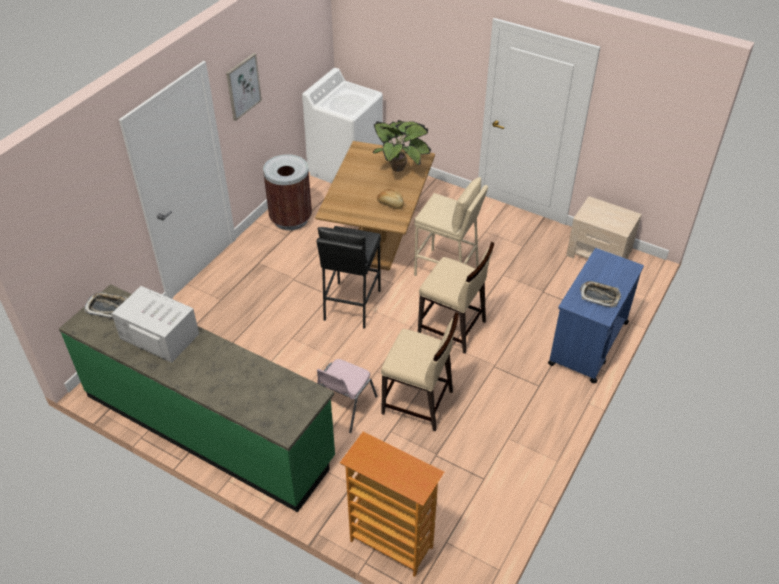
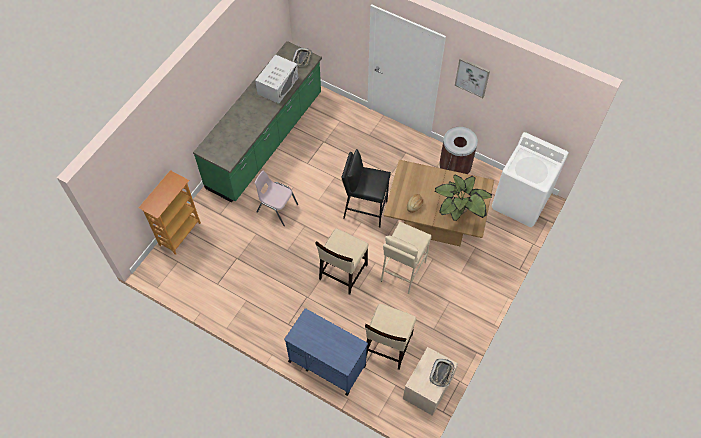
camera: 90 degrees right, 15 degrees up
beige chair [381,312,459,431] -> beige chair moved to [365,304,416,370]
tray [580,281,621,308] -> tray moved to [429,359,455,387]

